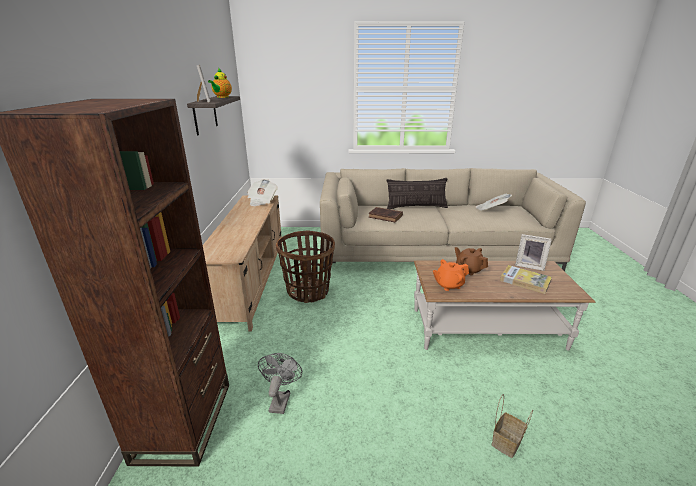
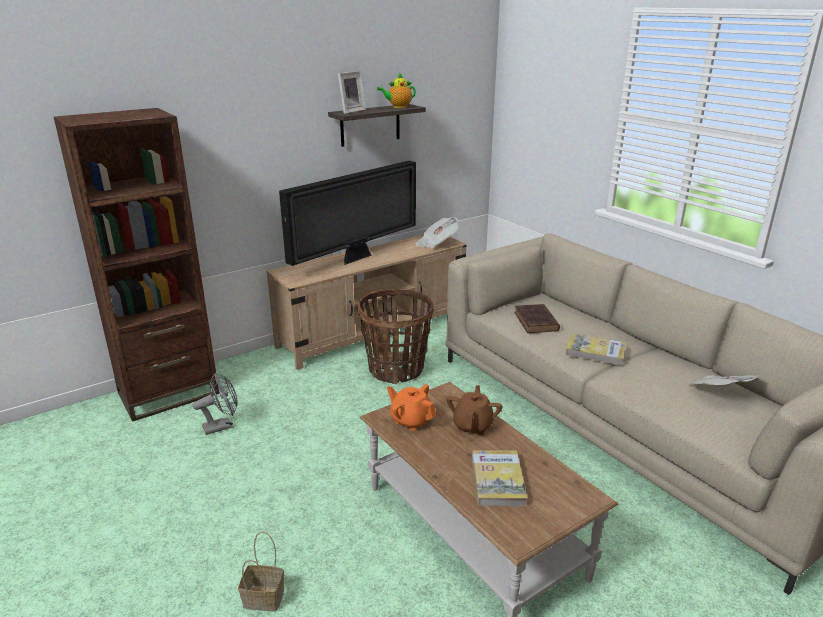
camera: 55 degrees right, 0 degrees up
pillow [387,178,448,209] -> none
picture frame [515,234,552,271] -> none
none -> television [279,161,416,266]
none -> book [566,333,626,365]

